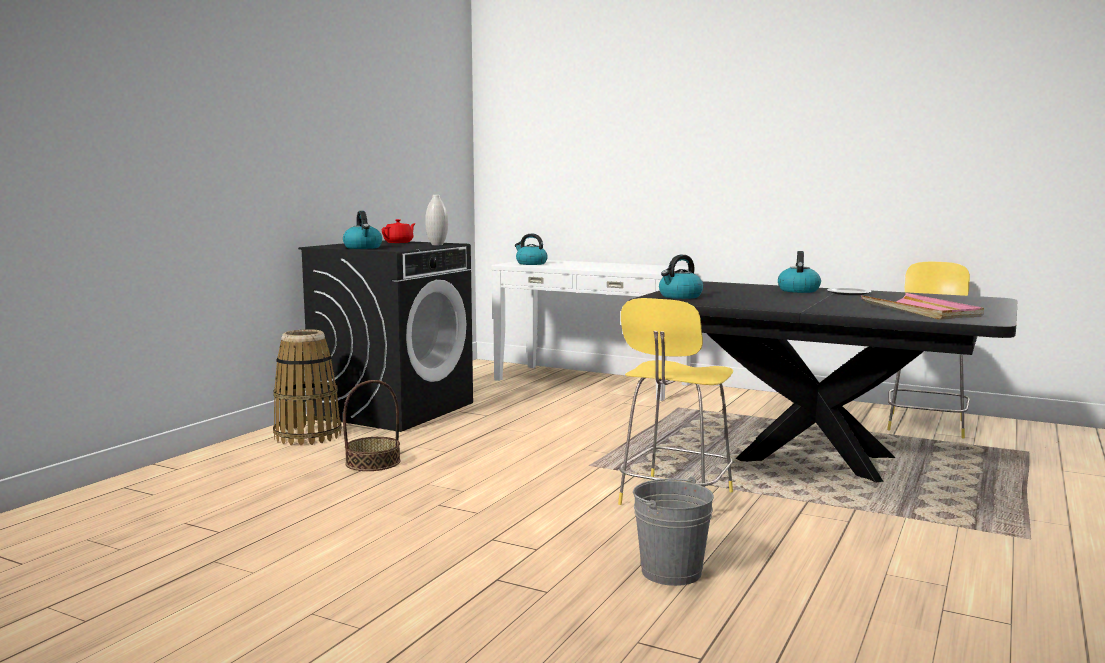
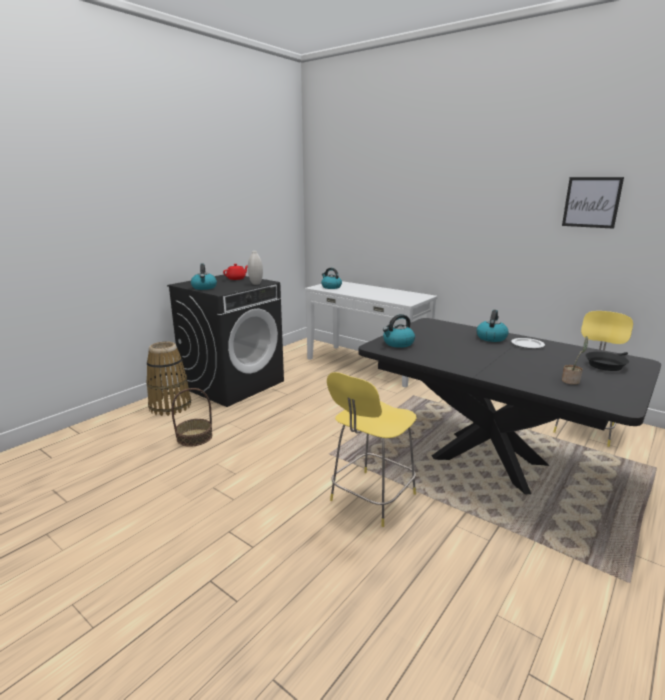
camera: 10 degrees right, 10 degrees up
grey bucket [633,477,714,586] -> none
pink tray [861,293,984,320] -> potted plant [562,336,588,385]
none -> picture [562,177,624,229]
none -> black frying pan [585,352,629,371]

